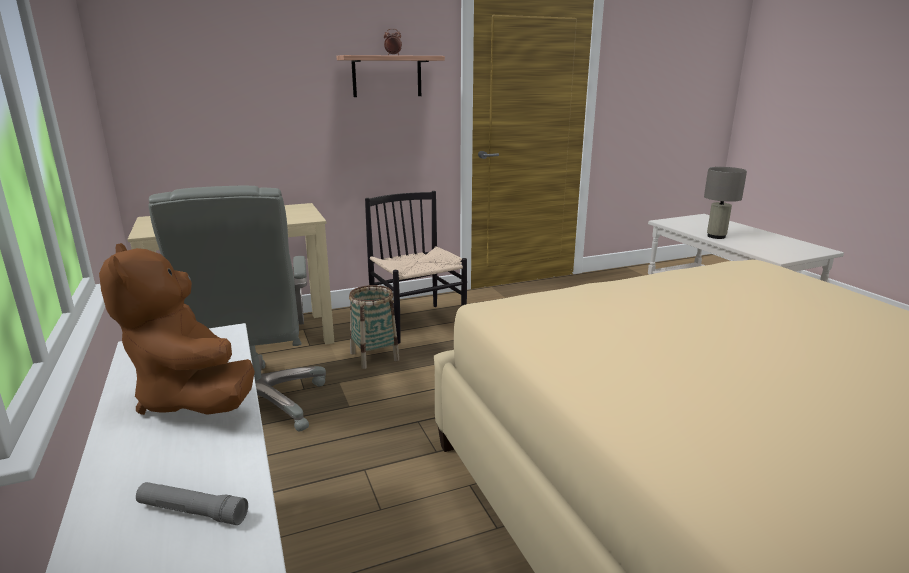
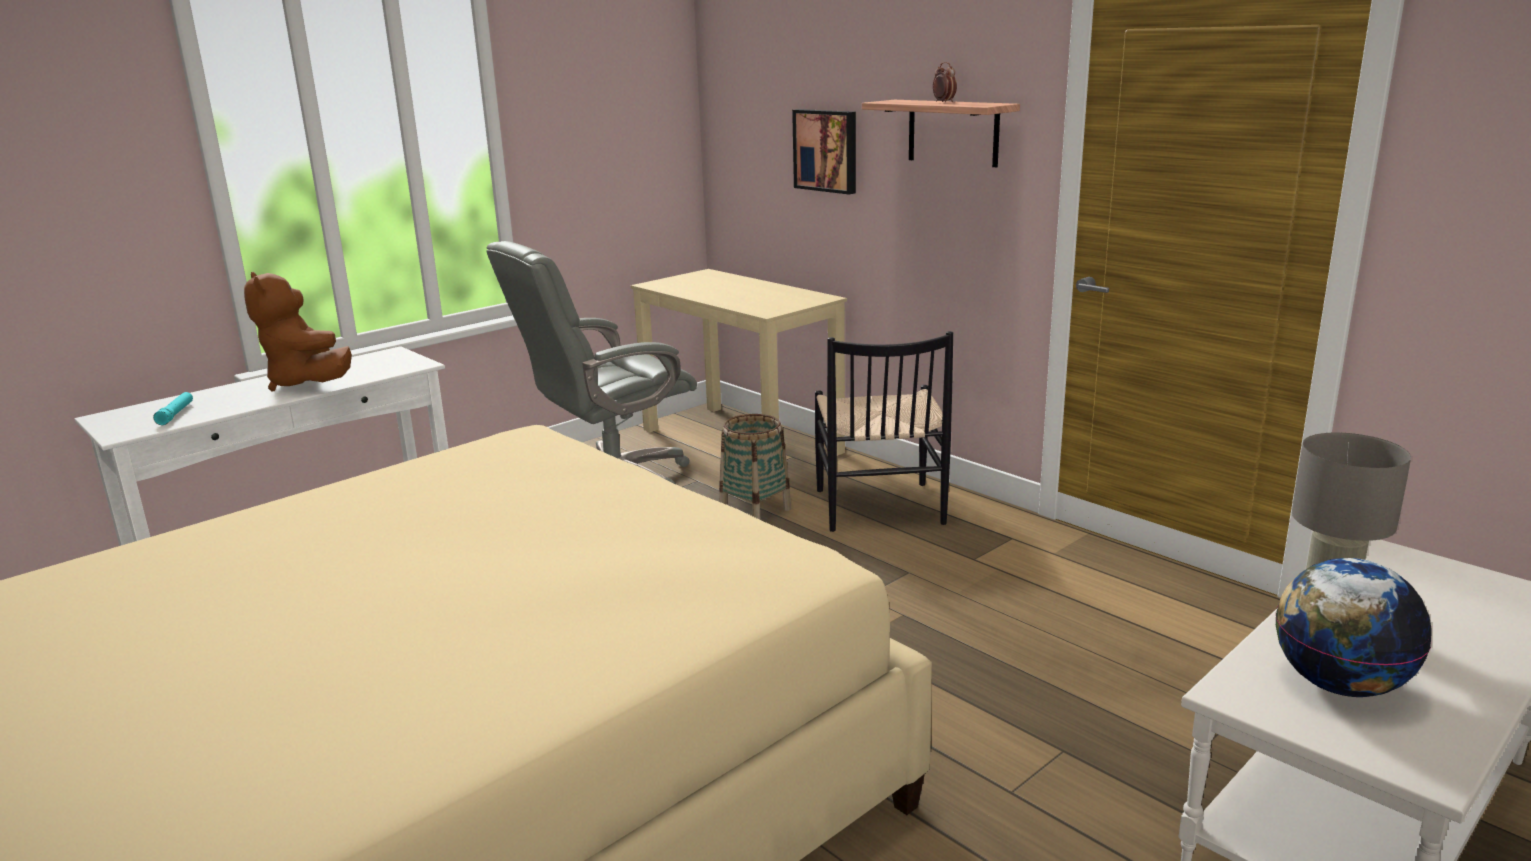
camera: 70 degrees right, 0 degrees up
brown plush toy [99,243,255,415] -> brown plush toy turned 75 degrees counterclockwise [244,272,352,392]
grey flashlight [136,482,248,525] -> turquoise flashlight [153,392,193,425]
black chair [365,191,467,344] -> black chair turned 135 degrees clockwise [815,331,953,532]
none -> picture [792,109,856,194]
none -> globe [1275,558,1432,697]

